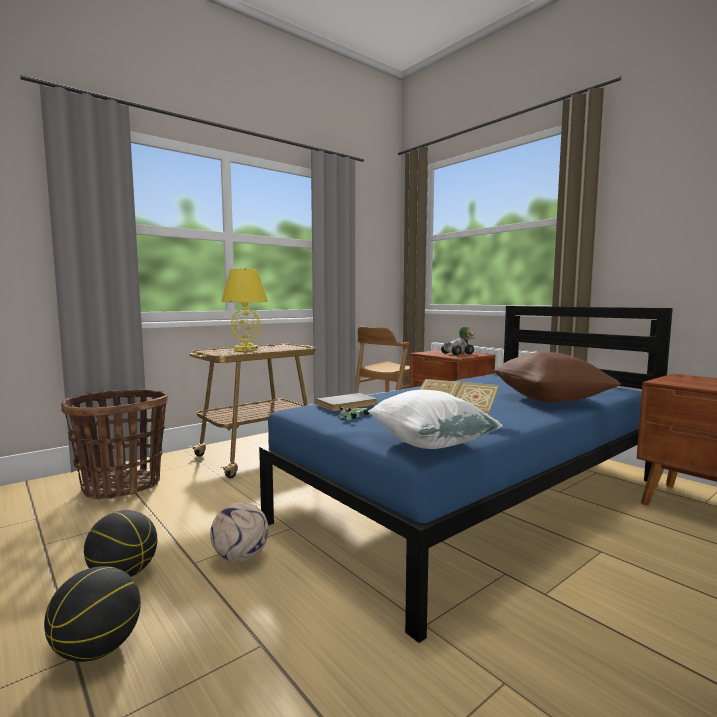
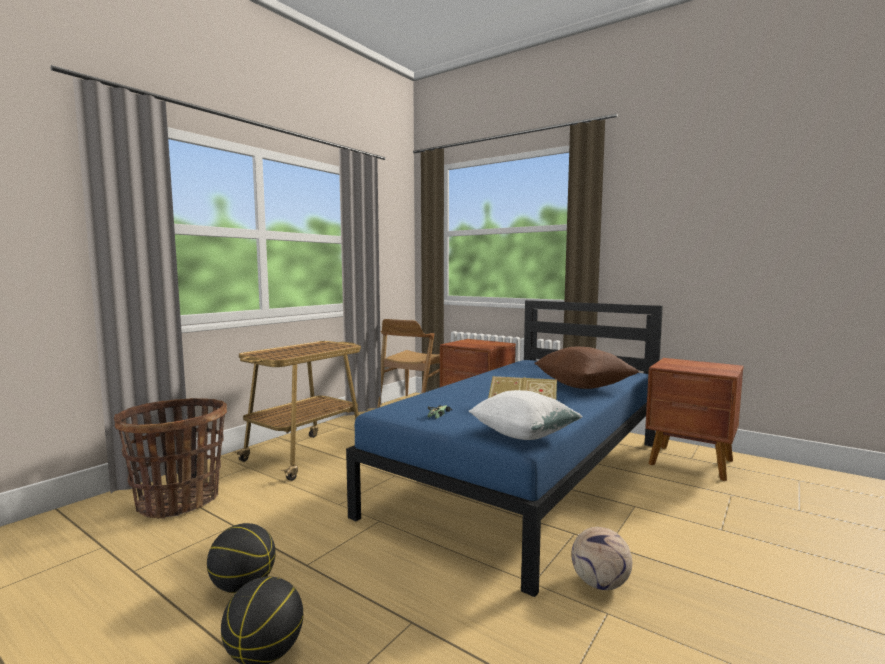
camera: 15 degrees left, 0 degrees up
football [210,502,269,562] -> football moved to [571,527,632,590]
yellow table lamp [221,269,268,351] -> none
grey book [316,393,377,411] -> none
toy car [441,326,474,355] -> none

